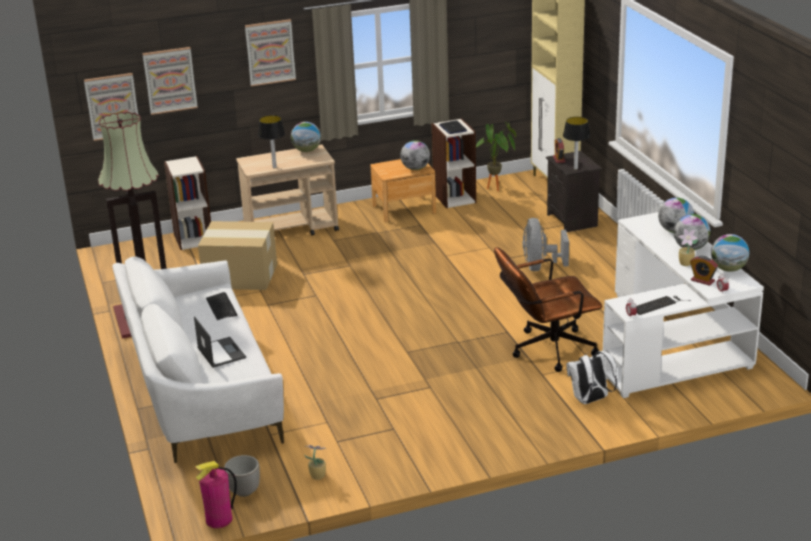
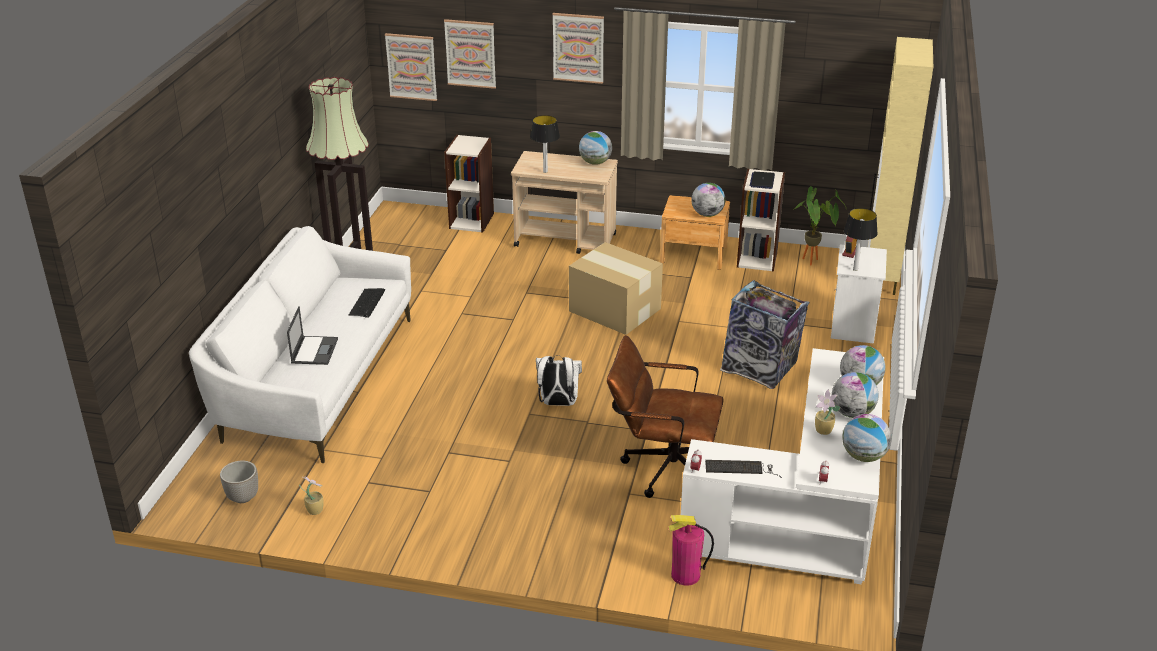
camera: 30 degrees right, 5 degrees up
fire extinguisher [195,461,237,528] -> fire extinguisher moved to [668,515,714,586]
cardboard box [198,221,277,290] -> cardboard box moved to [569,242,663,335]
grey fan [522,218,569,271] -> trash can [720,280,810,389]
black nightstand [546,151,602,232] -> white nightstand [831,244,887,344]
white backpack [566,351,617,404] -> white backpack moved to [536,355,582,406]
alarm clock [690,256,718,286] -> none

